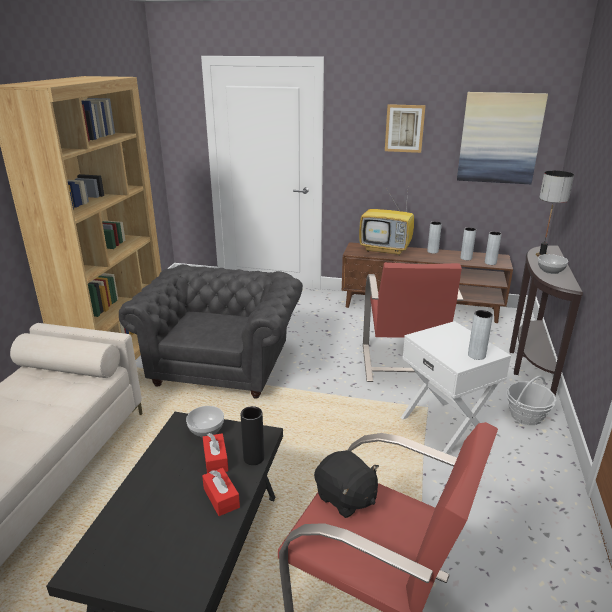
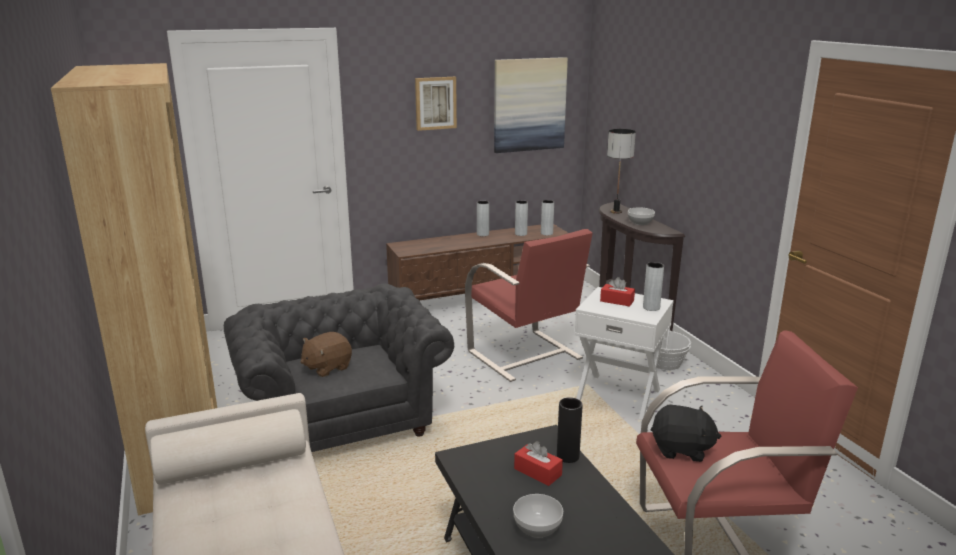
camera: 35 degrees left, 5 degrees down
bowl [186,406,224,437] -> bowl moved to [513,494,563,538]
red tissue box [202,468,240,516] -> red tissue box moved to [600,277,635,307]
television [359,193,414,256] -> none
none -> brown plush toy [301,332,352,377]

